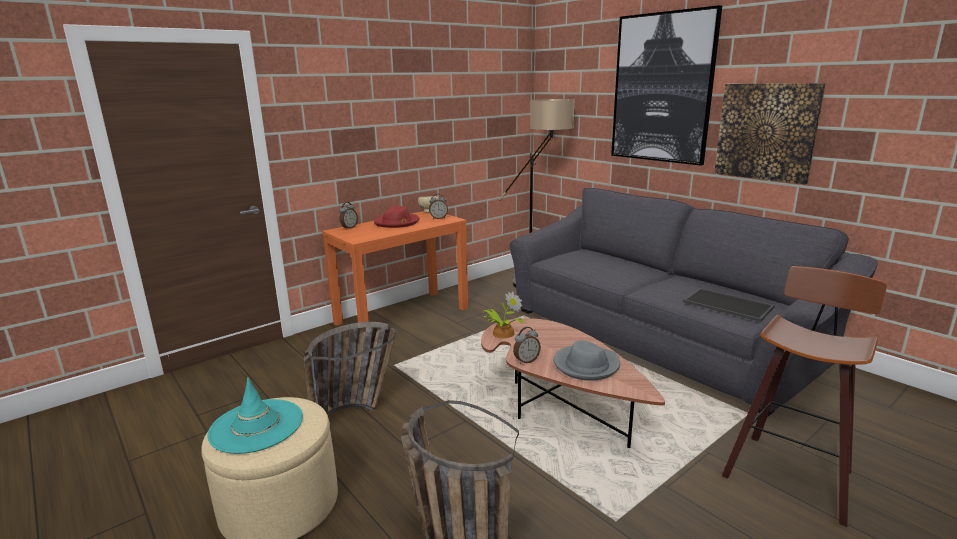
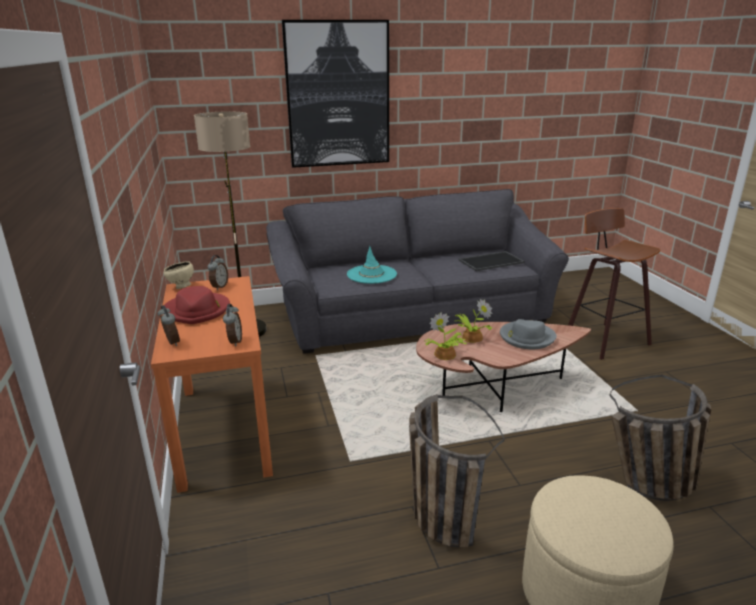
camera: 65 degrees left, 5 degrees up
turquoise hat [207,377,303,454] -> turquoise hat moved to [347,246,397,284]
alarm clock [513,327,541,364] -> alarm clock moved to [223,304,242,346]
picture [714,83,826,184] -> none
none -> potted plant [455,299,492,343]

